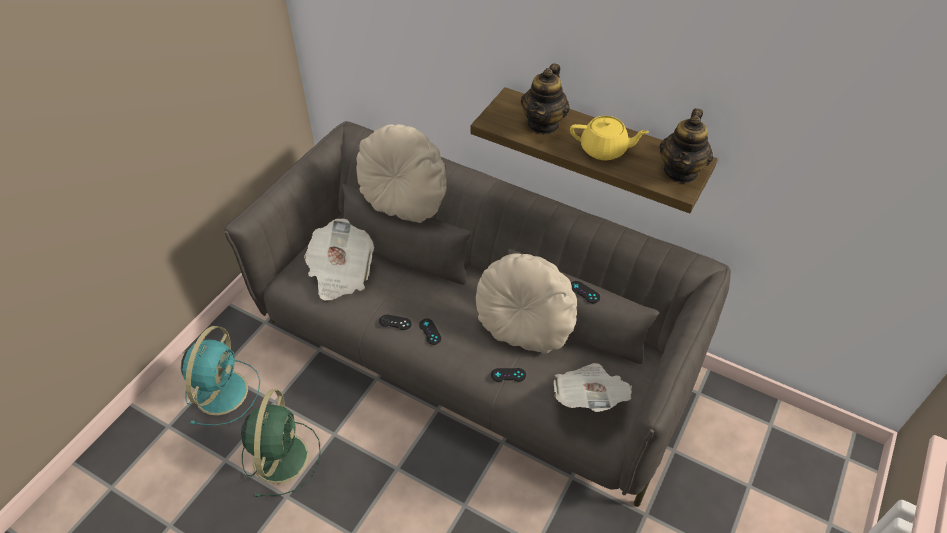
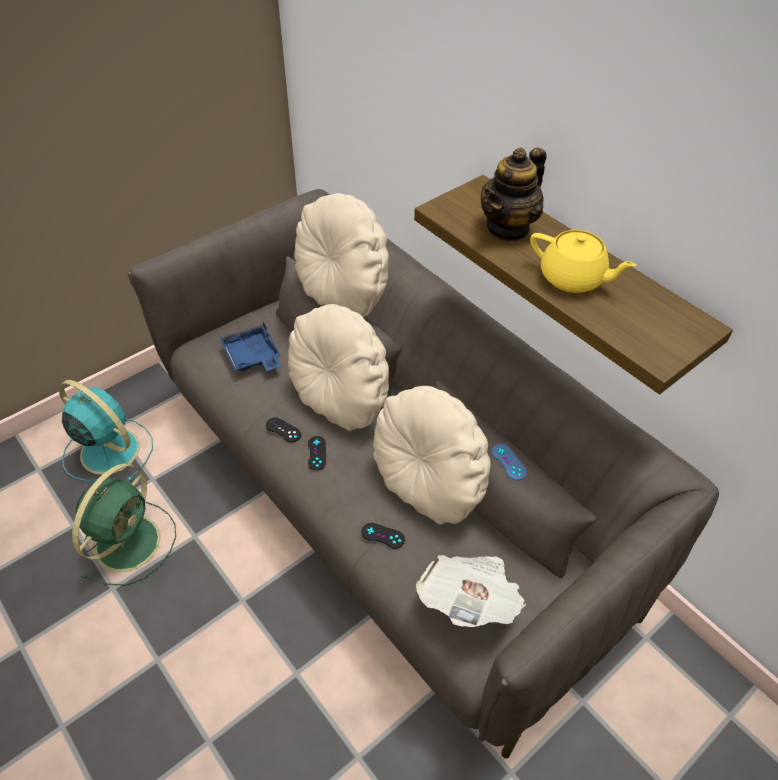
camera: 20 degrees right, 0 degrees up
turquoise fan [181,326,260,426] -> turquoise fan turned 90 degrees counterclockwise [59,380,153,482]
newspaper [304,219,374,301] -> blue tray [219,321,282,371]
black game controller [571,281,600,303] -> blue game controller [491,444,527,481]
teapot [659,108,713,183] -> none
none -> beige pillow [288,304,389,431]

